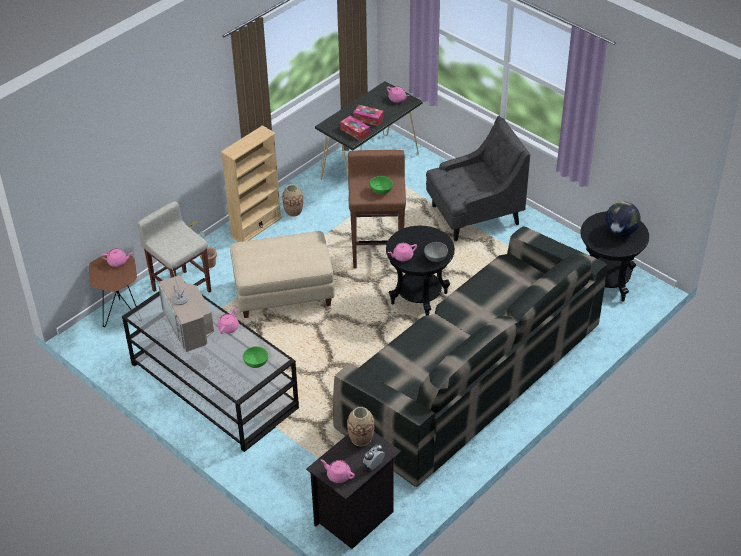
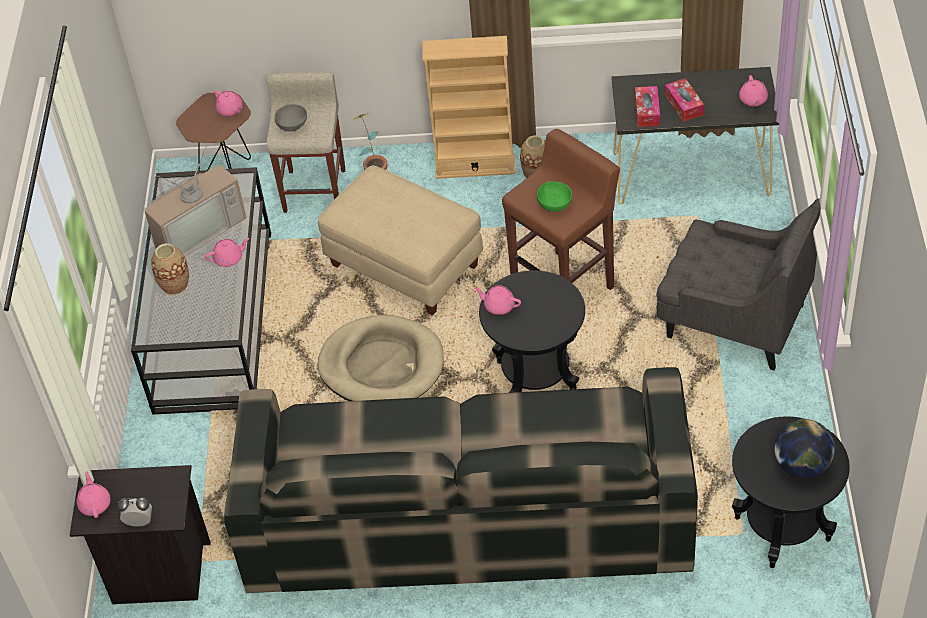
camera: 50 degrees right, 5 degrees up
television [158,262,214,352] -> television turned 150 degrees counterclockwise [144,146,247,256]
green bowl [243,346,268,368] -> none
vase [347,407,374,446] -> vase moved to [151,243,189,295]
grey bowl [424,242,448,262] -> grey bowl moved to [275,104,307,132]
none -> beige dog bed [318,315,444,401]

